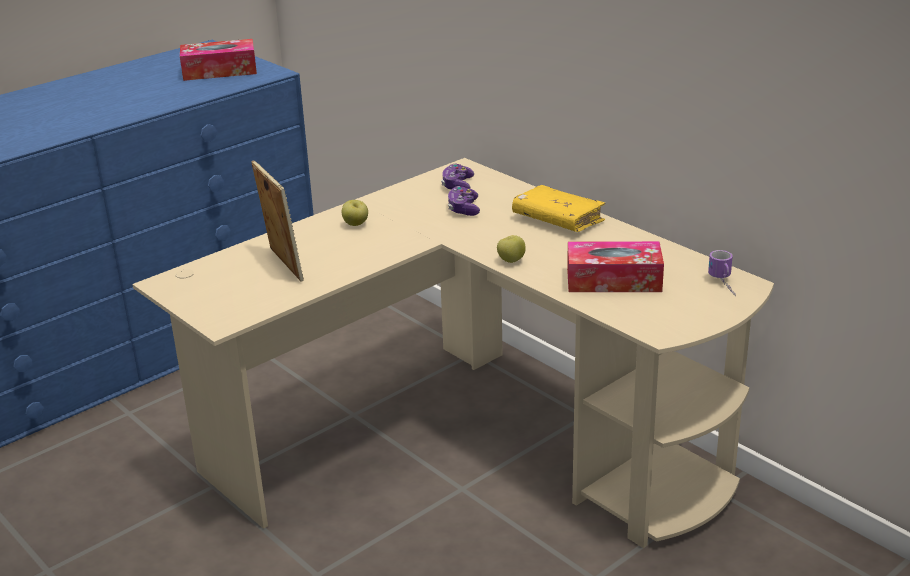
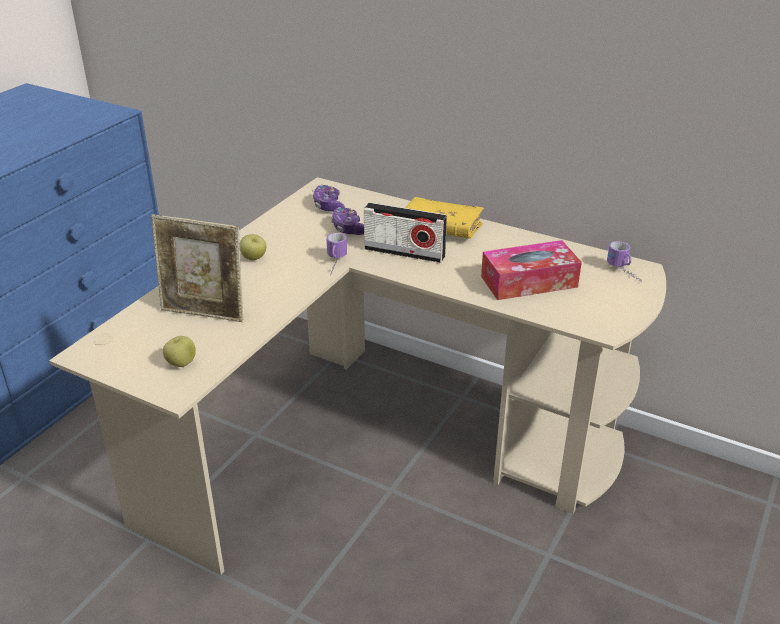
camera: 20 degrees left, 5 degrees up
tissue box [180,39,257,81] -> none
picture frame [251,161,304,282] -> picture frame turned 150 degrees clockwise [151,214,243,322]
apple [497,235,526,263] -> apple moved to [163,336,196,367]
none -> mug [326,233,347,276]
none -> radio [364,202,447,263]

